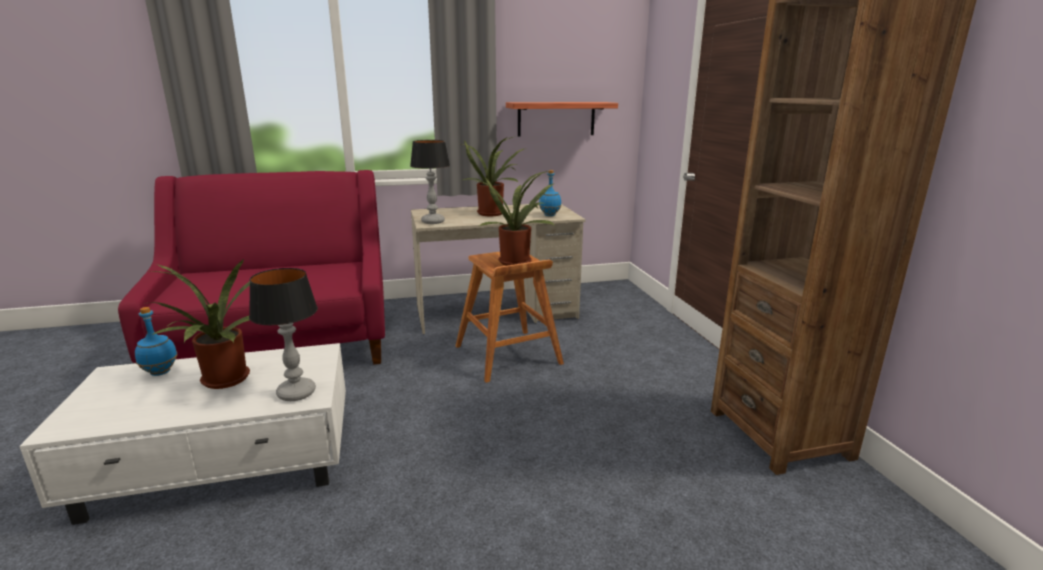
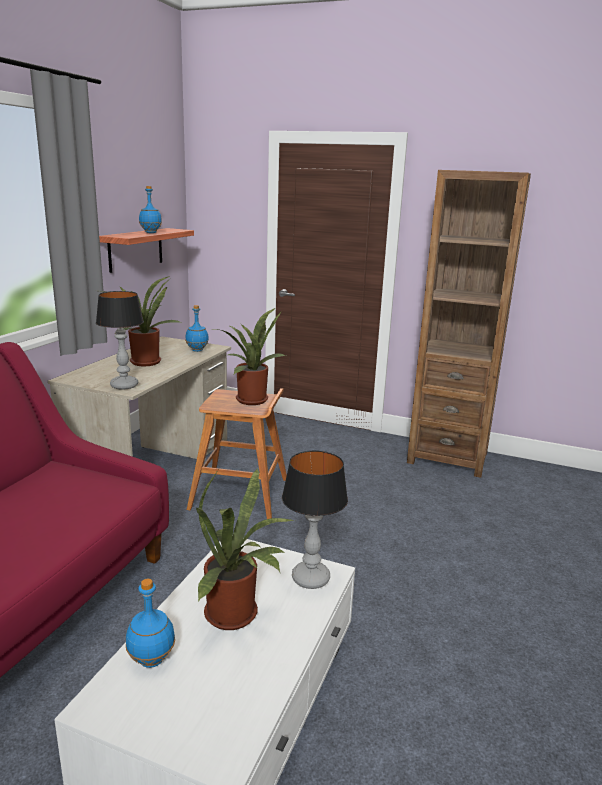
camera: 55 degrees left, 0 degrees up
none -> blue bottle [139,186,162,233]

